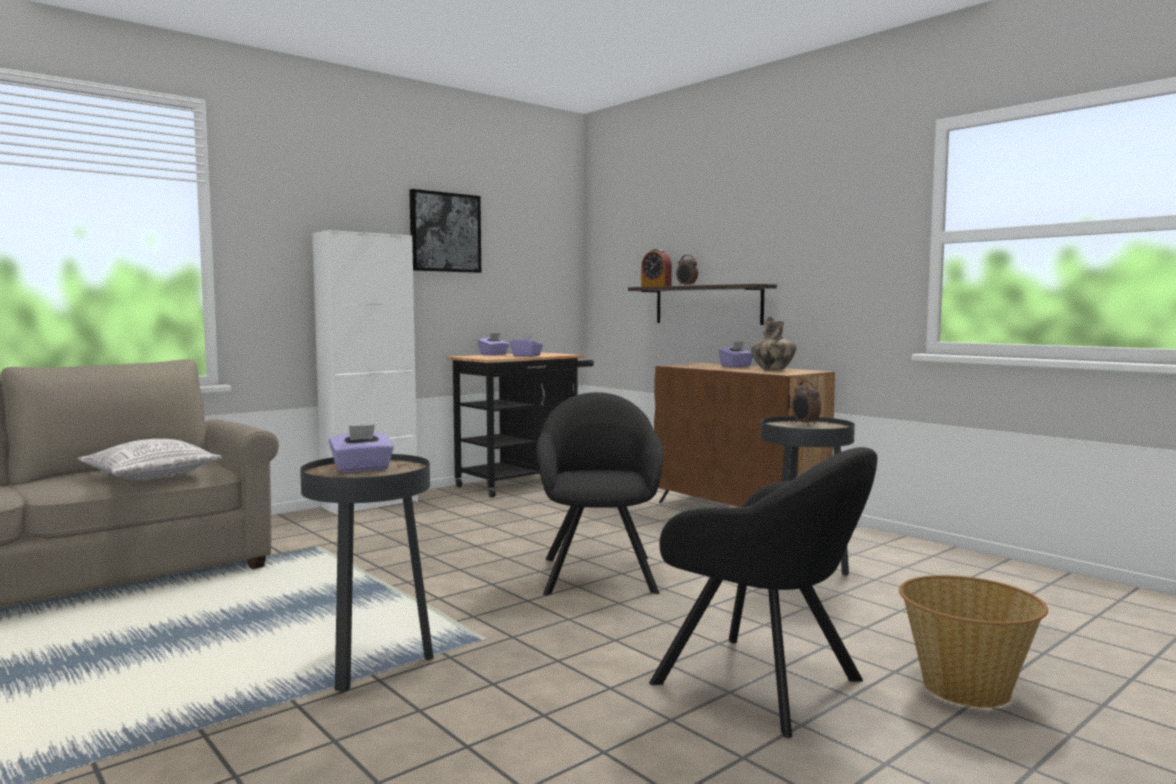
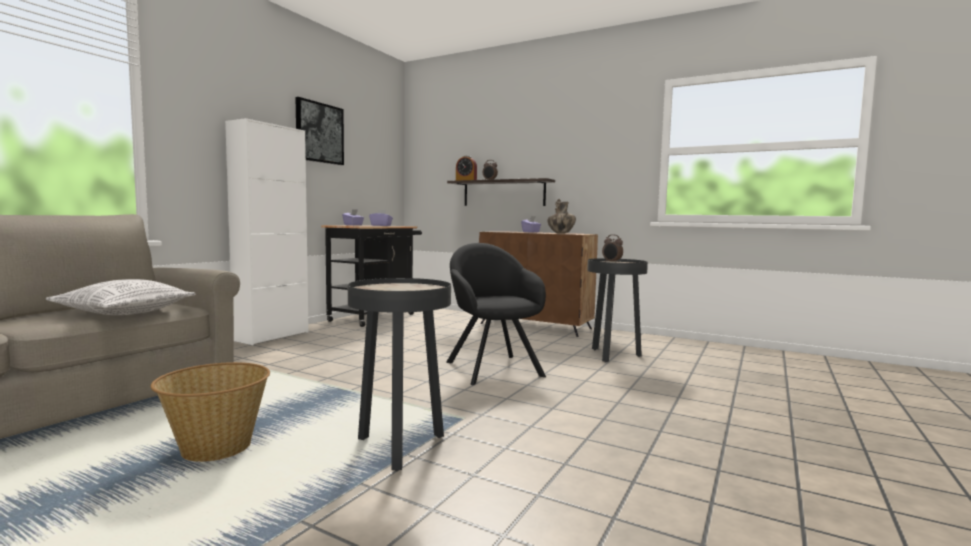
camera: 20 degrees left, 0 degrees up
purple tissue box [329,425,394,472] -> none
black armchair [649,447,877,738] -> none
basket [899,575,1048,708] -> basket moved to [150,362,270,462]

